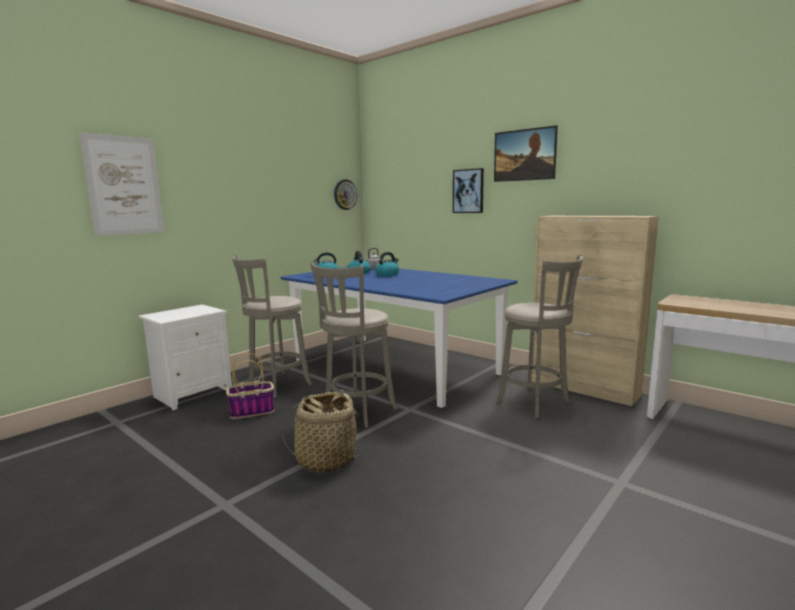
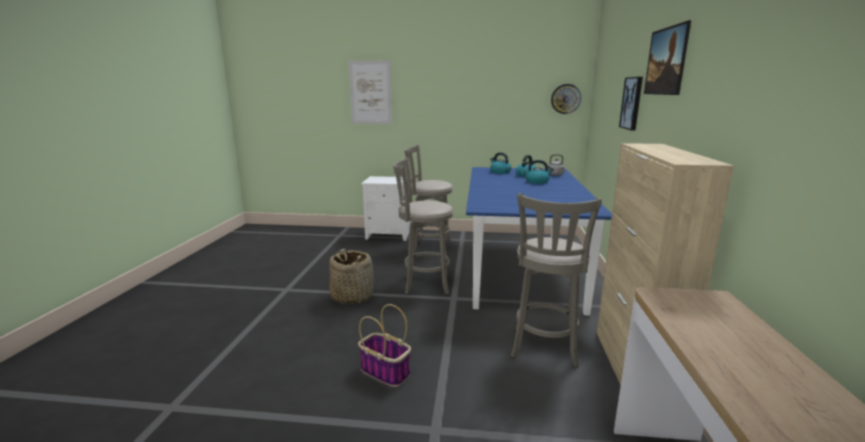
camera: 55 degrees right, 5 degrees up
basket [226,353,275,419] -> basket moved to [358,304,411,387]

